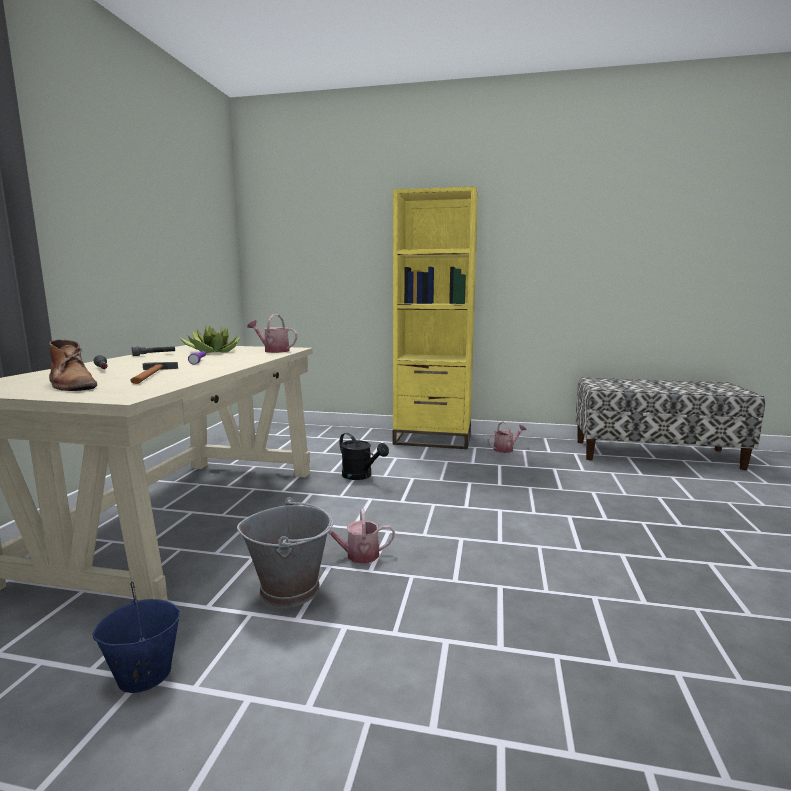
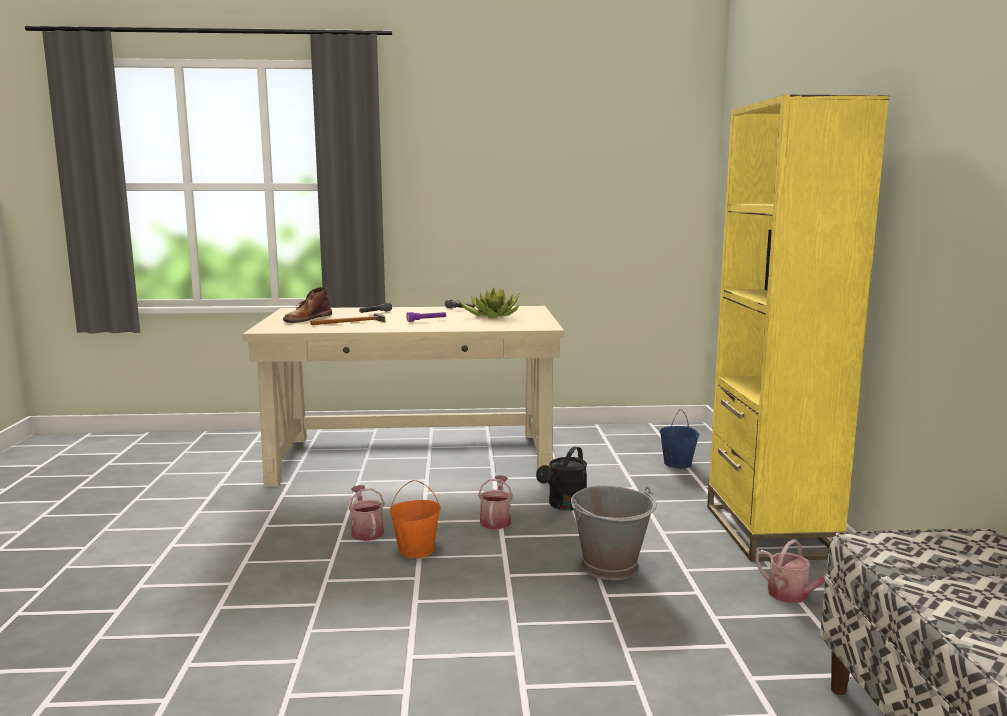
camera: 75 degrees right, 0 degrees up
blue bucket [93,582,181,693] -> blue bucket moved to [660,409,700,468]
grey bucket [237,497,333,608] -> grey bucket moved to [571,486,657,580]
watering can [247,314,298,353] -> watering can moved to [478,475,513,529]
none -> orange bucket [390,480,441,558]

